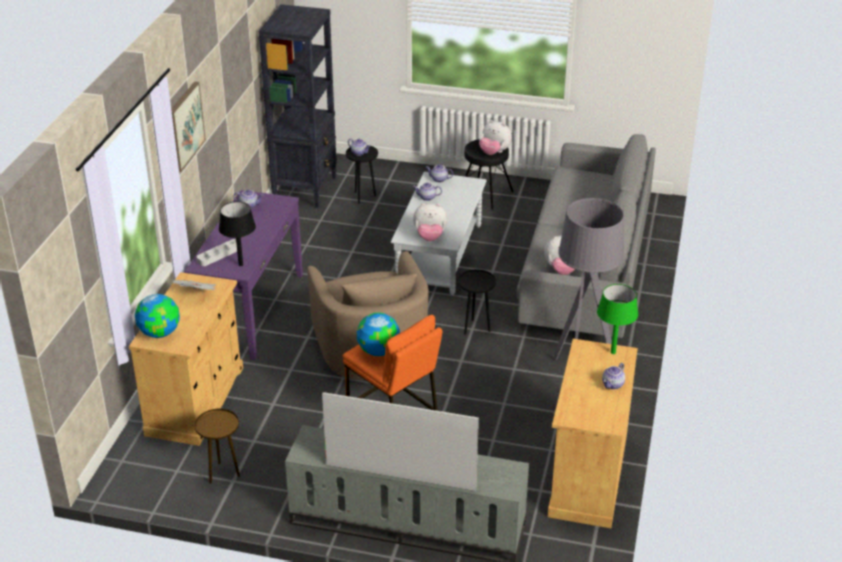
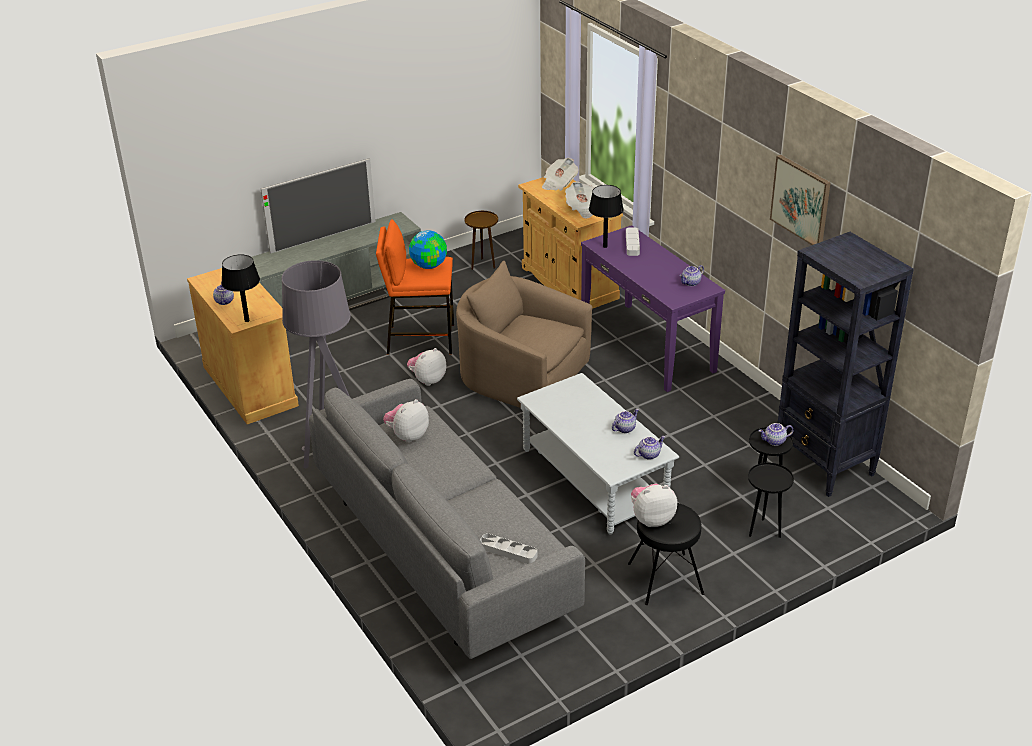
camera: 135 degrees right, 0 degrees up
globe [135,294,180,338] -> newspaper [542,158,578,191]
picture [171,81,206,172] -> picture moved to [770,155,831,245]
plush toy [413,203,447,241] -> plush toy moved to [407,348,447,386]
black side table [458,270,496,335] -> black side table moved to [748,463,794,538]
green table lamp [597,284,638,354] -> black table lamp [221,254,260,322]
none -> grey tray [480,533,537,564]

